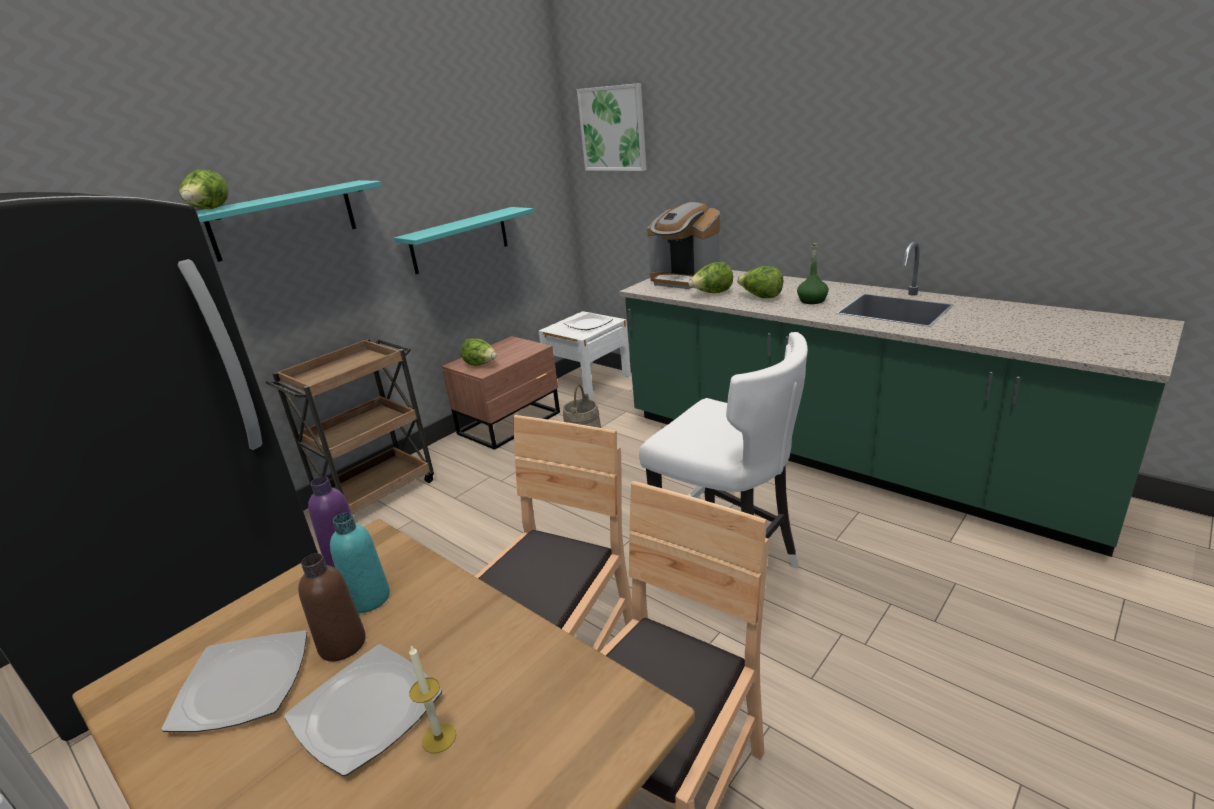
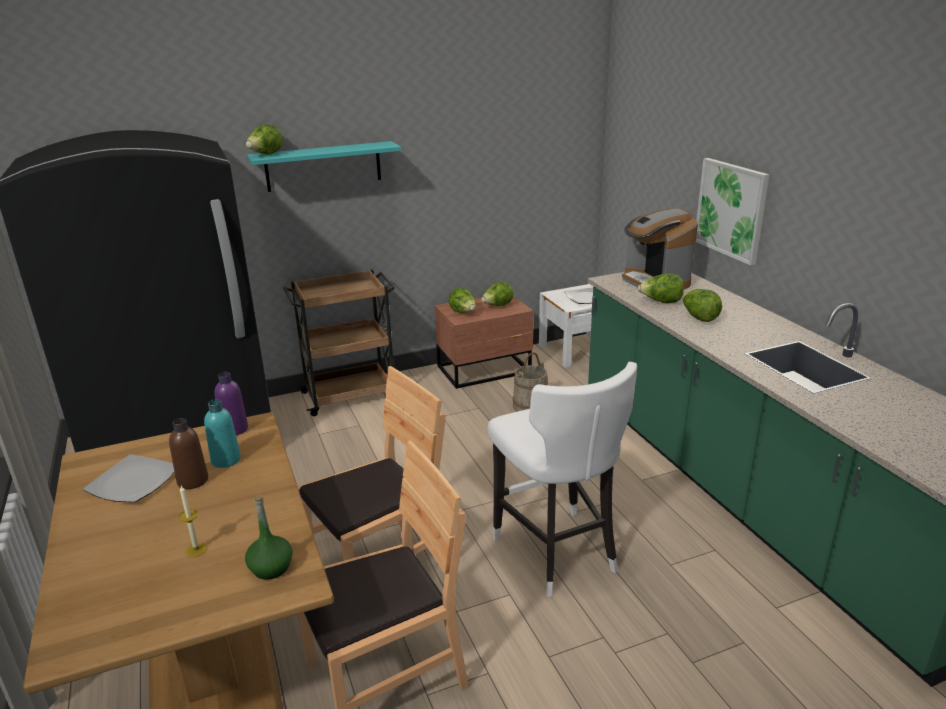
camera: 25 degrees right, 0 degrees up
plate [284,644,442,776] -> none
turquoise shelf [394,207,534,274] -> none
picture [577,83,647,171] -> picture moved to [696,158,770,265]
green bottle [797,243,829,304] -> green bottle moved to [245,494,293,579]
none -> lettuce [481,282,514,306]

